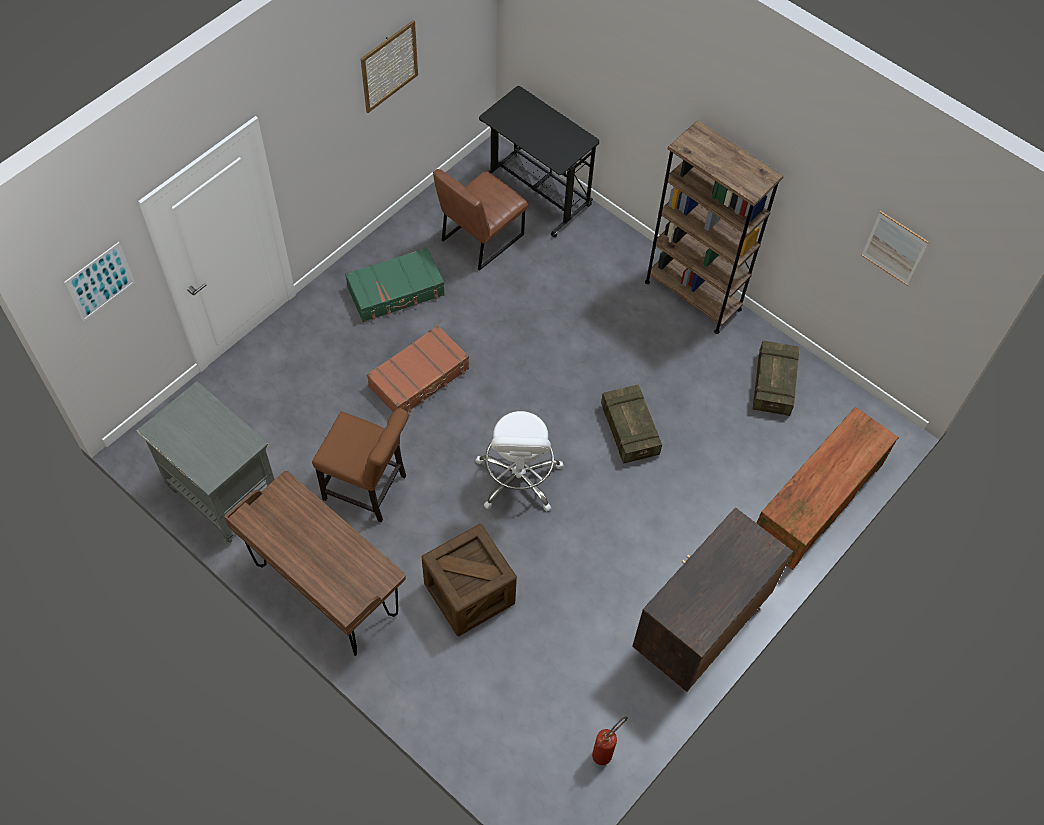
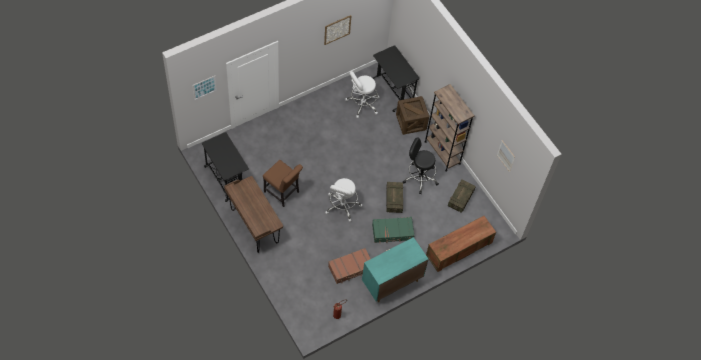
camera: 15 degrees right, 0 degrees up
grey cart [137,381,275,544] -> black desk [202,132,249,202]
green suitcase [345,247,445,322] -> green suitcase moved to [372,217,415,243]
brown suitcase [367,325,469,414] -> brown suitcase moved to [328,248,370,284]
crate [422,524,517,636] -> crate moved to [396,96,429,135]
brown chair [433,169,528,271] -> white stool [345,71,379,118]
brown cabinet [632,507,793,692] -> turquoise cabinet [362,237,429,302]
none -> black stool [403,137,439,194]

